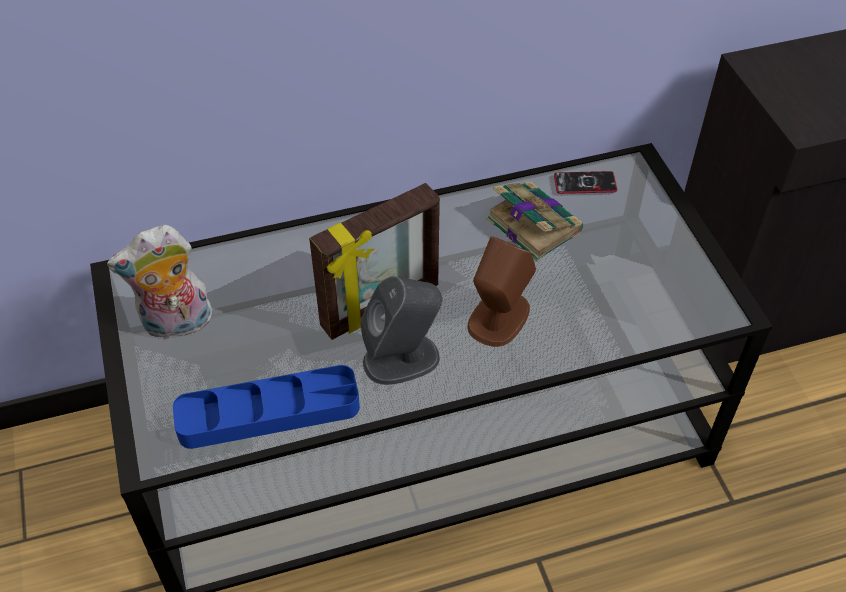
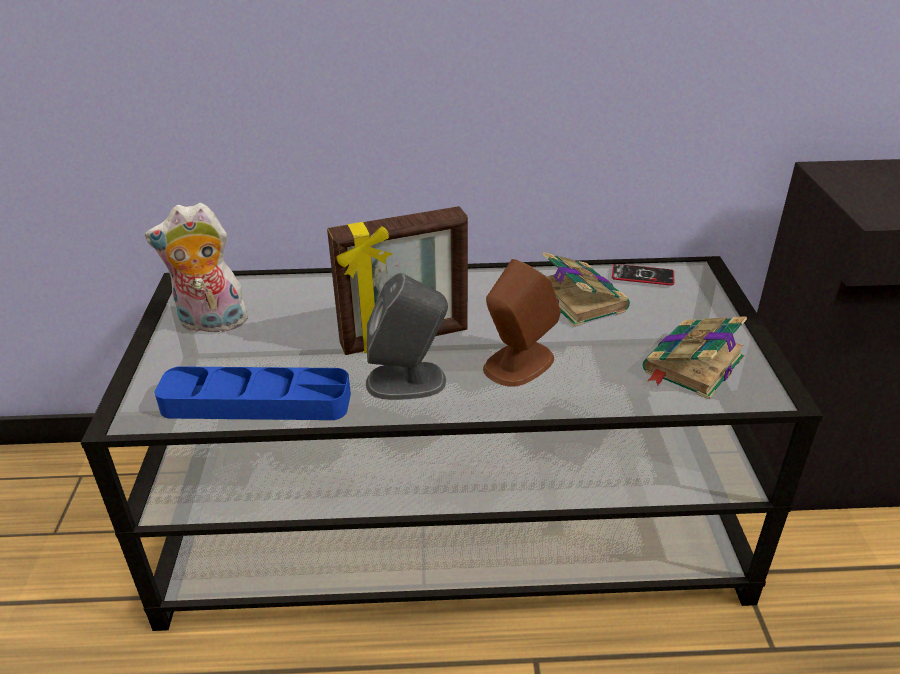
camera: 15 degrees right, 15 degrees down
none -> book [643,316,747,399]

